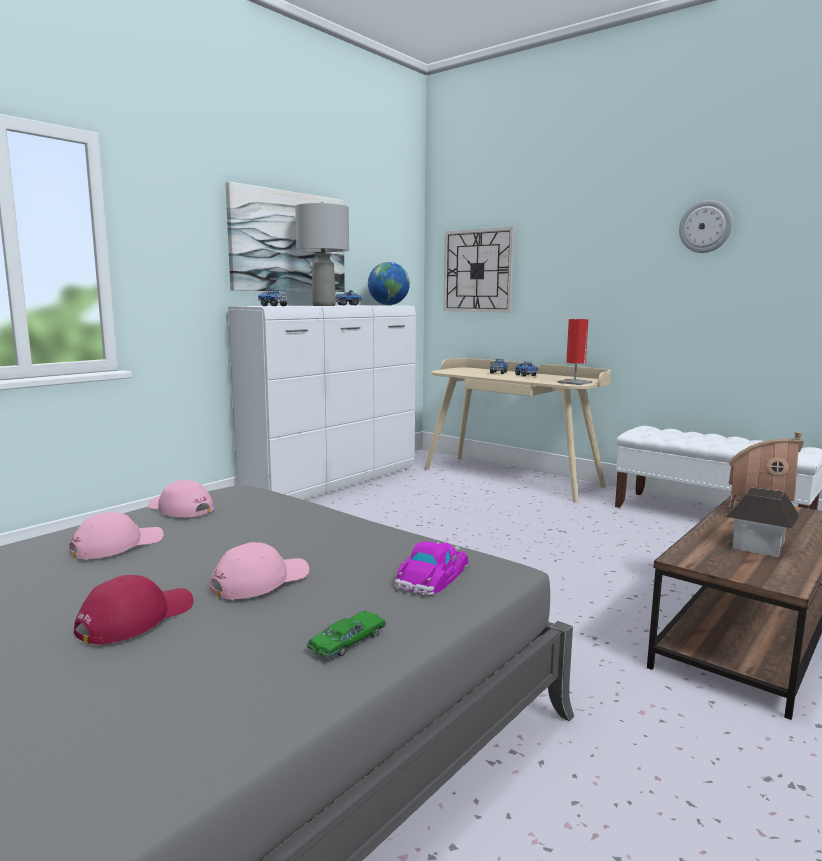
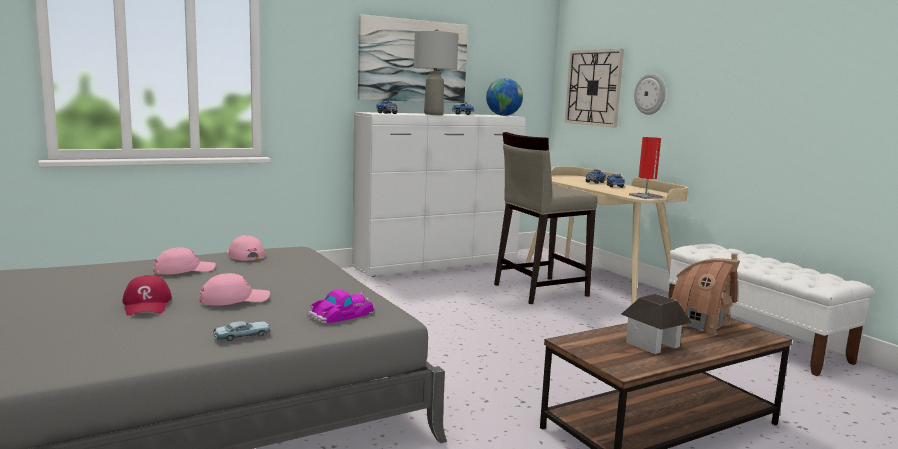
camera: 20 degrees right, 0 degrees up
red cap [74,575,193,645] -> red cap turned 105 degrees clockwise [122,275,172,315]
green toy car [307,610,387,658] -> blue toy car [213,321,271,341]
wall clock [679,200,733,253] -> wall clock moved to [634,73,665,115]
none -> beige stool [494,132,598,304]

